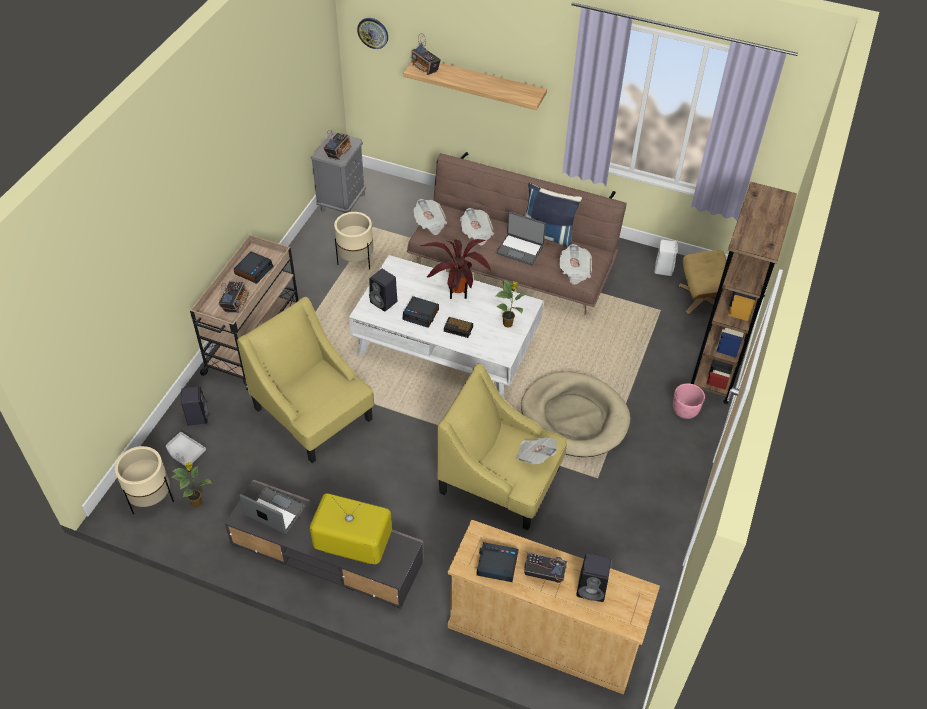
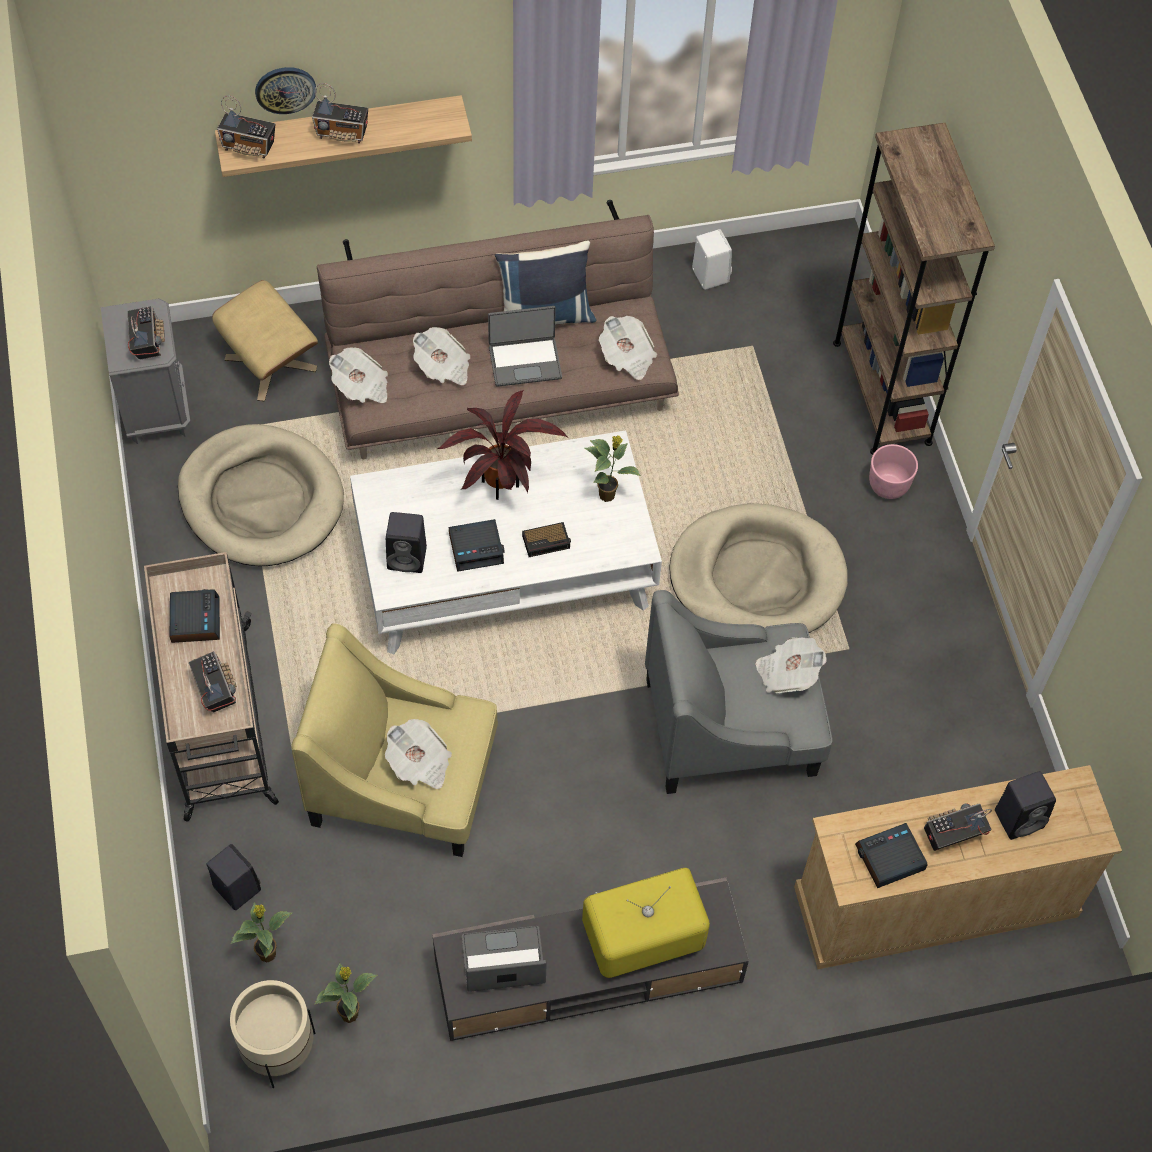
camera: 35 degrees left, 10 degrees up
grey tray [166,432,206,466] -> potted plant [231,902,293,963]
beige planter [334,212,374,269] -> beige dog bed [178,424,344,566]
wall clock [357,18,388,49] -> wall clock moved to [255,67,316,114]
yellow armchair [437,364,567,530] -> grey armchair [645,590,833,794]
beige ottoman [678,250,727,315] -> beige ottoman moved to [212,280,318,402]
none -> radio [312,83,368,143]
none -> newspaper [385,719,452,789]

